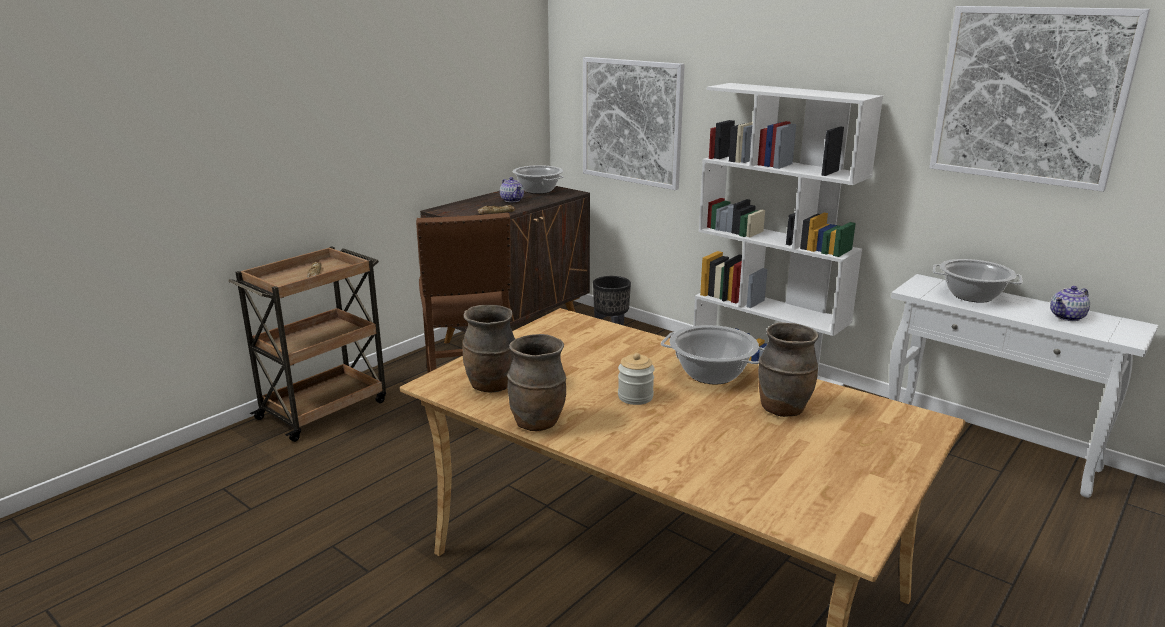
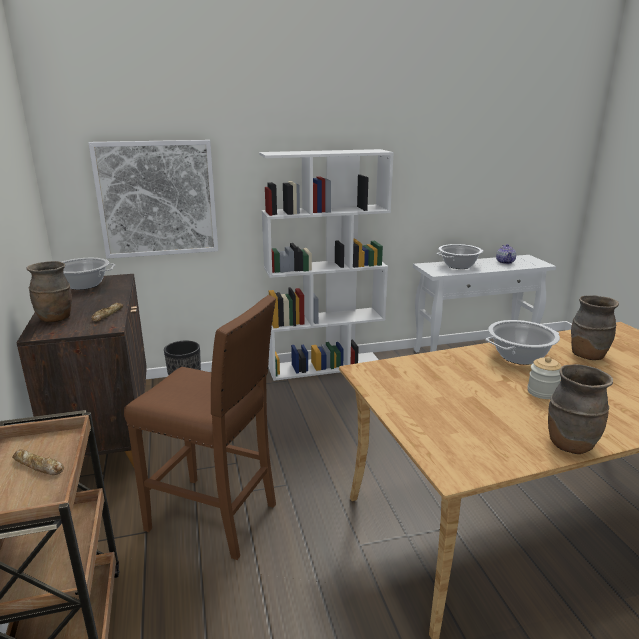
camera: 55 degrees left, 0 degrees up
brown vase [463,305,515,393] -> brown vase moved to [26,261,72,323]
teapot [500,177,524,202] -> none
picture [929,6,1150,192] -> none

